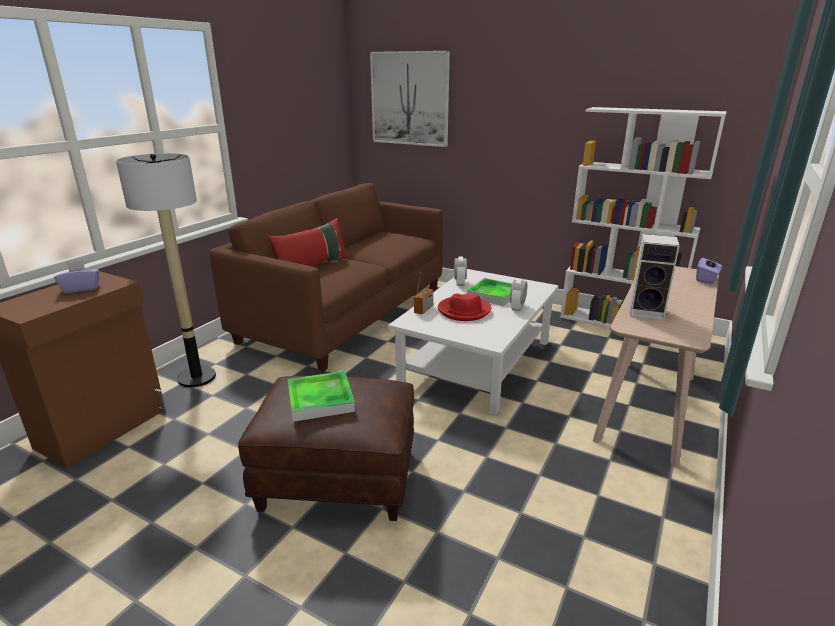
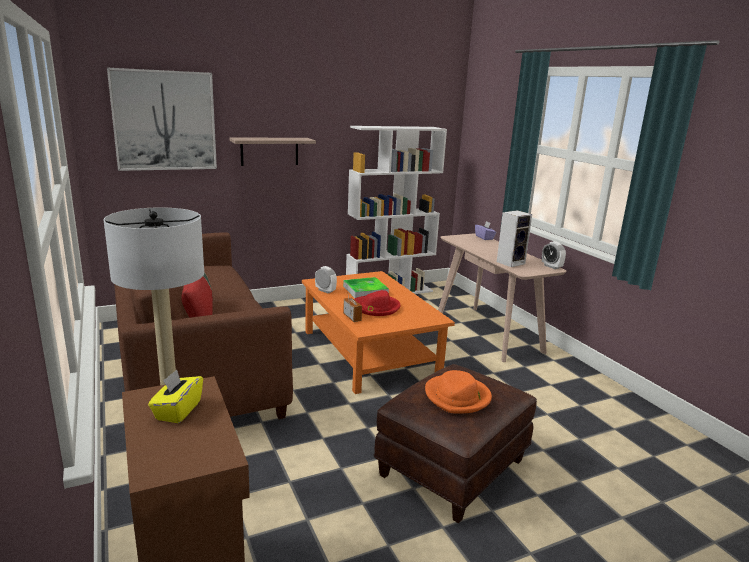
camera: 55 degrees left, 5 degrees down
purple tissue box [54,260,99,294] -> yellow tissue box [148,369,203,423]
tray [288,371,355,422] -> orange hat [425,370,492,414]
white coffee table [388,269,558,415] -> orange coffee table [302,271,455,394]
alarm clock [510,278,527,311] -> alarm clock moved to [542,241,566,269]
none -> shelf [229,138,316,166]

